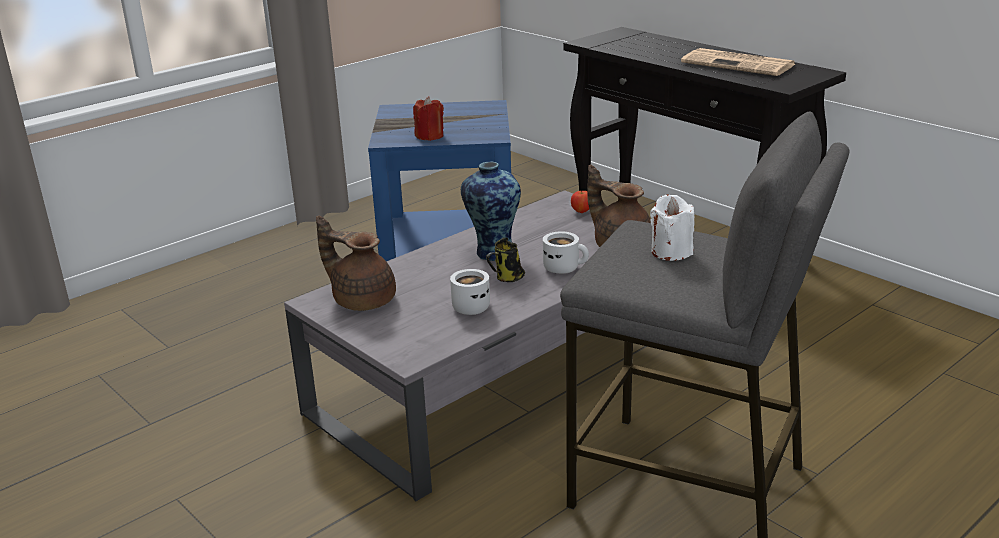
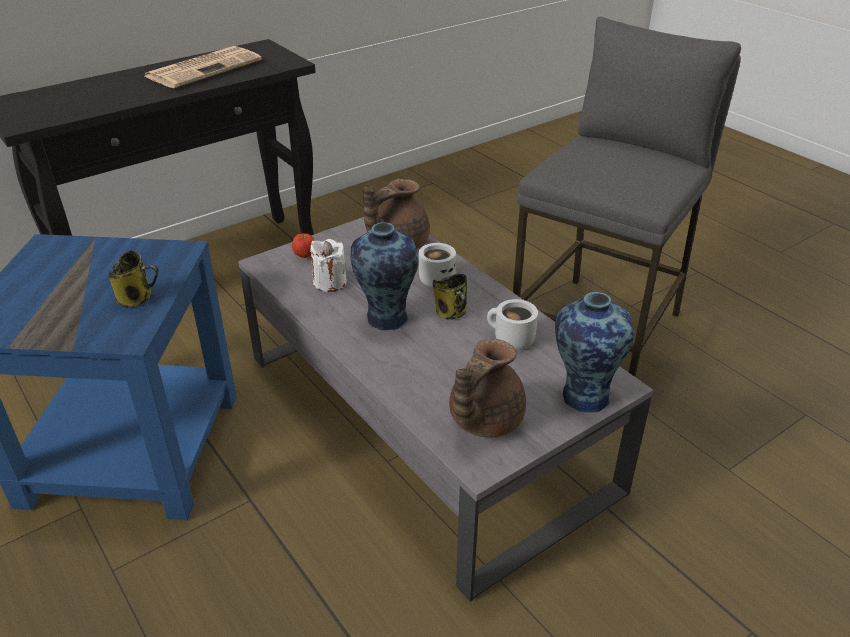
camera: 85 degrees left, 10 degrees up
red candle [413,96,444,141] -> mug [109,250,158,308]
white candle [650,195,695,261] -> white candle moved to [310,239,347,292]
none -> vase [555,292,634,412]

